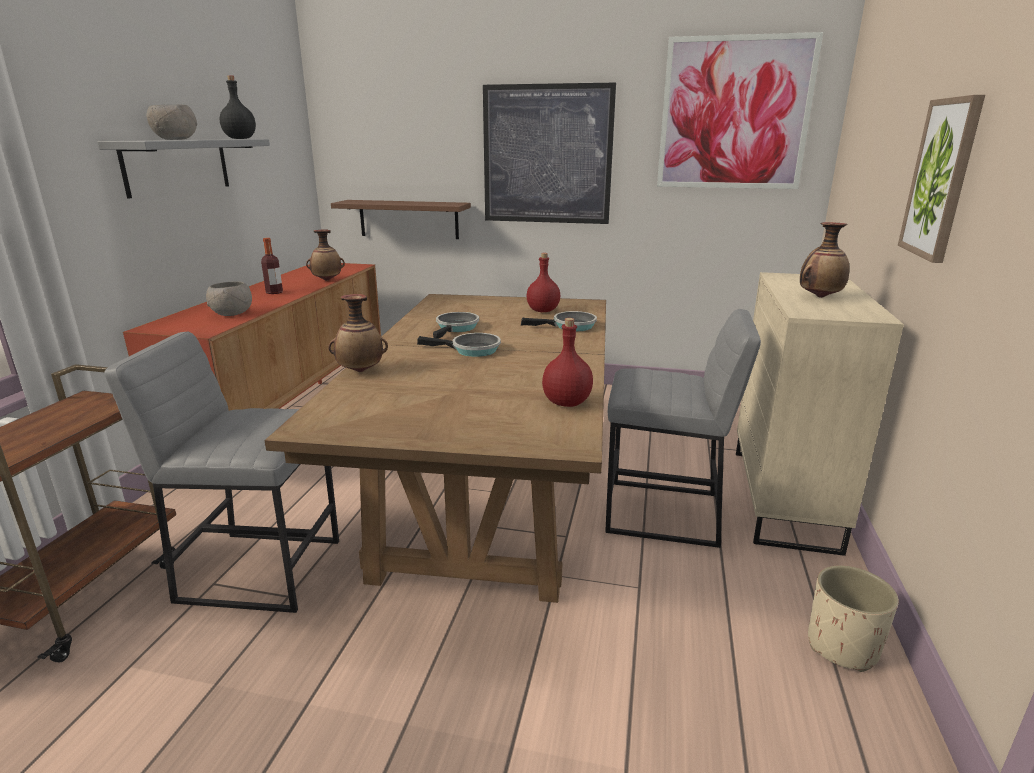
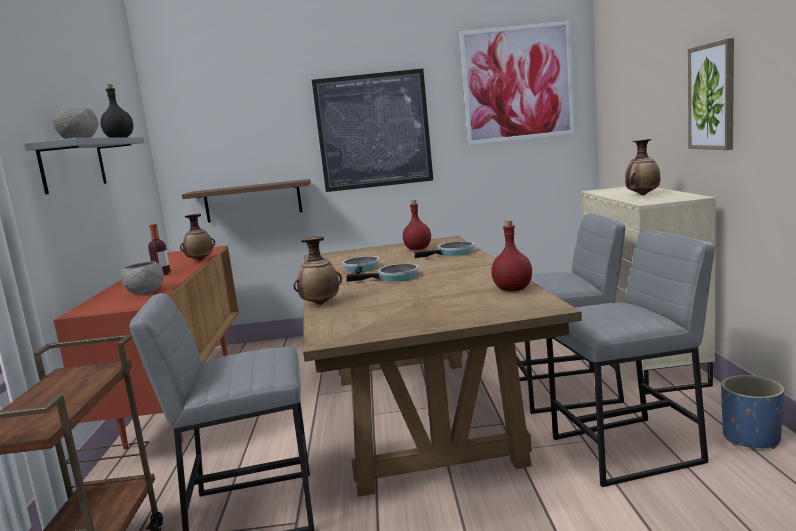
camera: 15 degrees left, 10 degrees down
beige planter [808,565,899,672] -> blue planter [721,375,784,449]
none -> grey chair [546,230,714,487]

